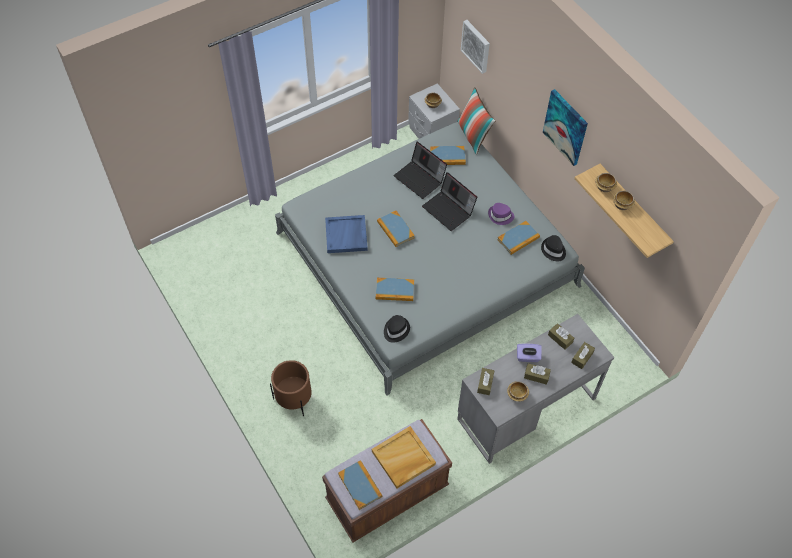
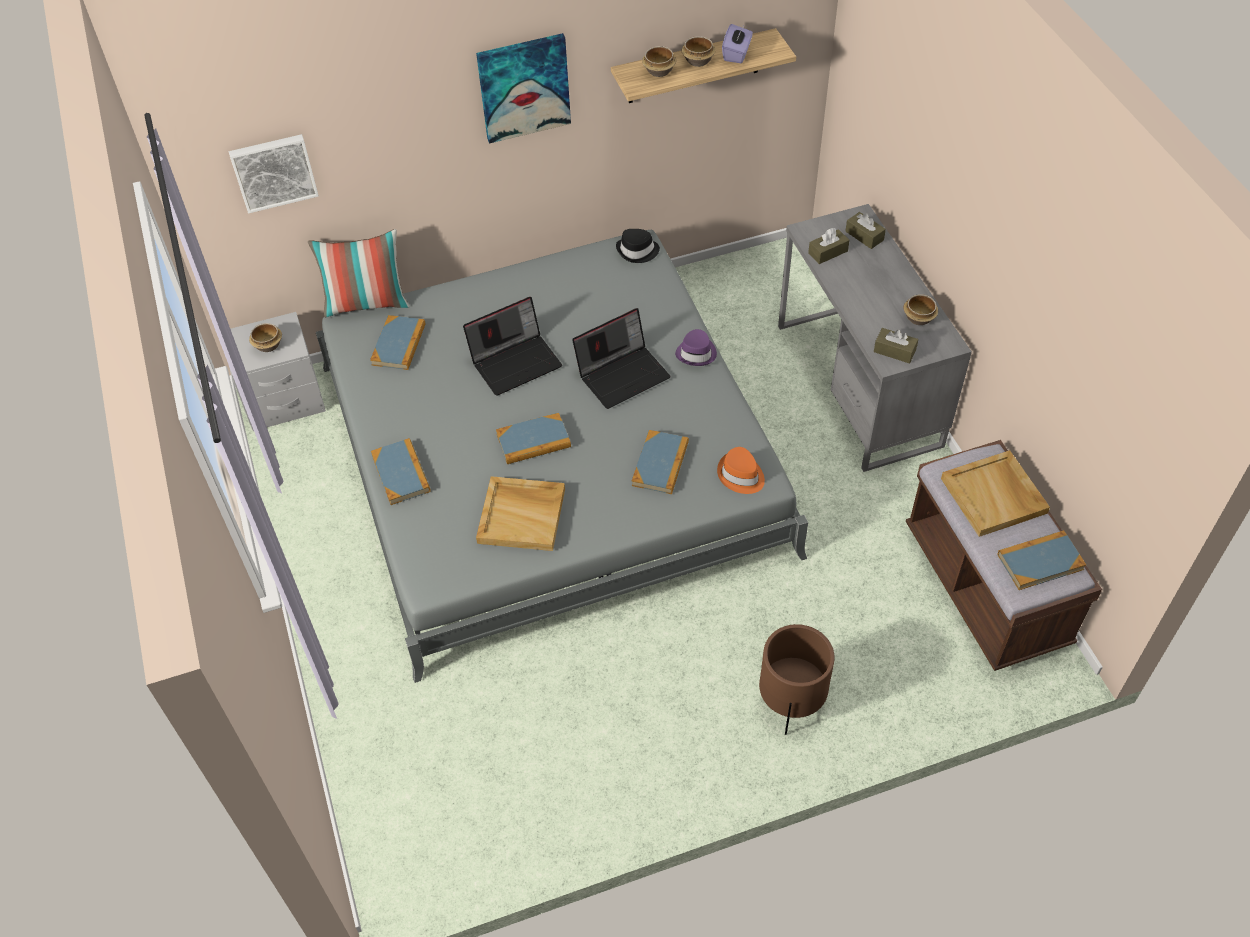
camera: 75 degrees left, 5 degrees down
blue tray [325,215,368,253] -> beige tray [476,476,565,551]
black hat [384,315,410,343] -> orange hat [717,447,765,494]
laptop [394,142,447,199] -> laptop moved to [572,308,671,409]
purple hat [488,203,514,225] -> purple hat moved to [675,329,717,366]
book [497,221,540,255] -> book moved to [371,438,431,505]
purple tissue box [517,344,542,362] -> purple tissue box moved to [722,24,753,63]
brown tissue box [524,363,551,385] -> none

